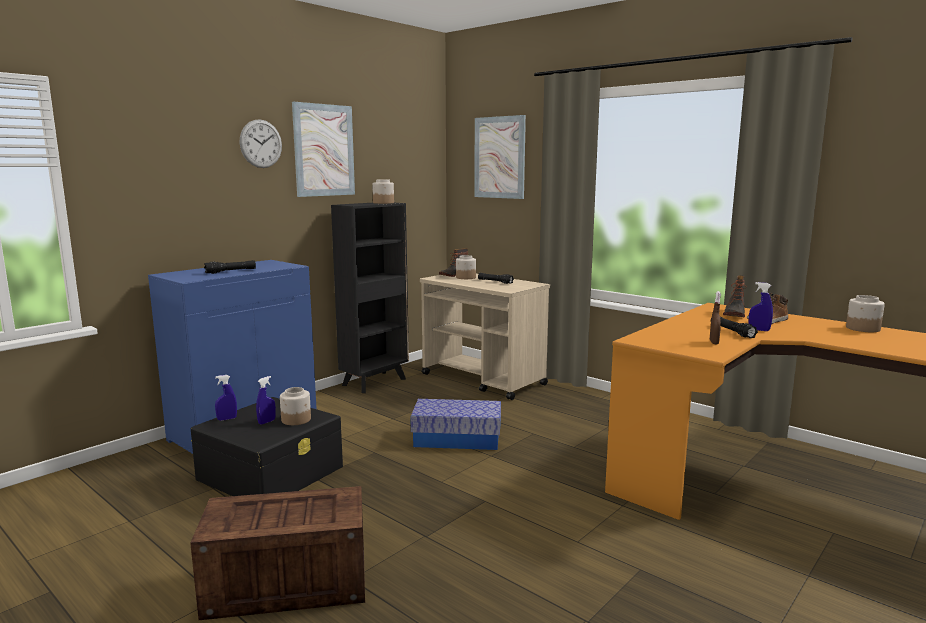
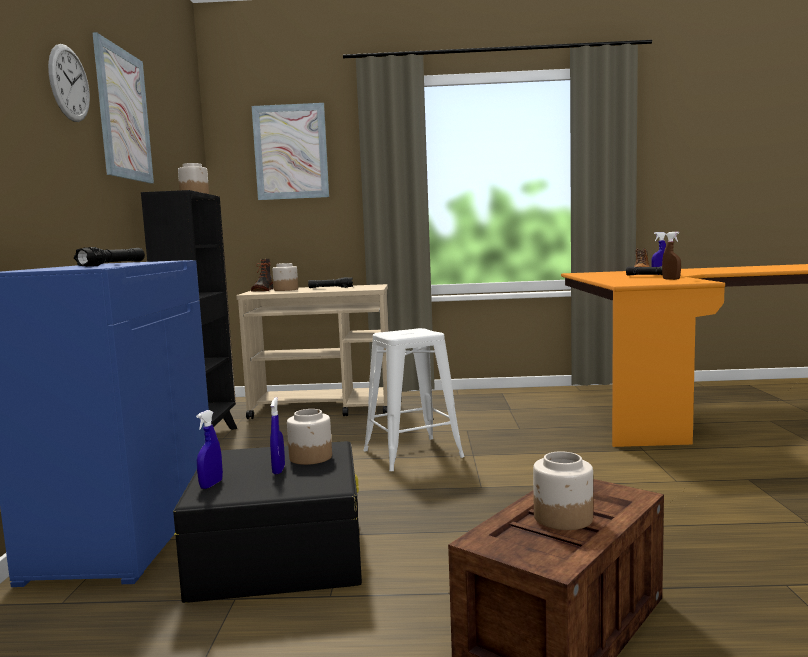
camera: 40 degrees left, 5 degrees down
storage box [410,399,501,450] -> white stool [363,328,465,471]
boot [723,276,747,317] -> none
jar [846,295,885,332] -> jar moved to [533,451,593,530]

